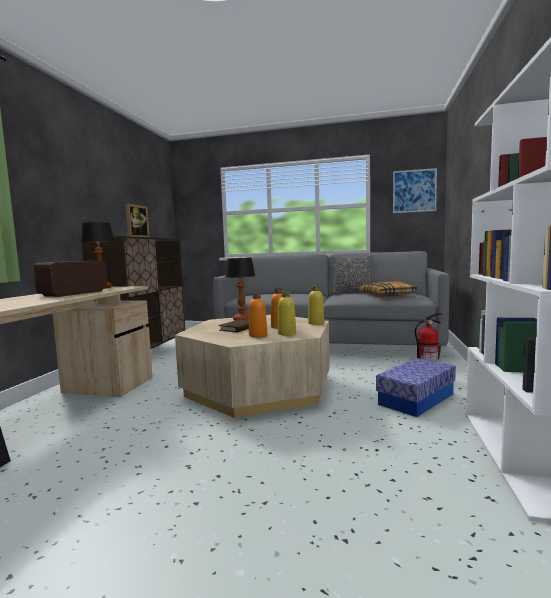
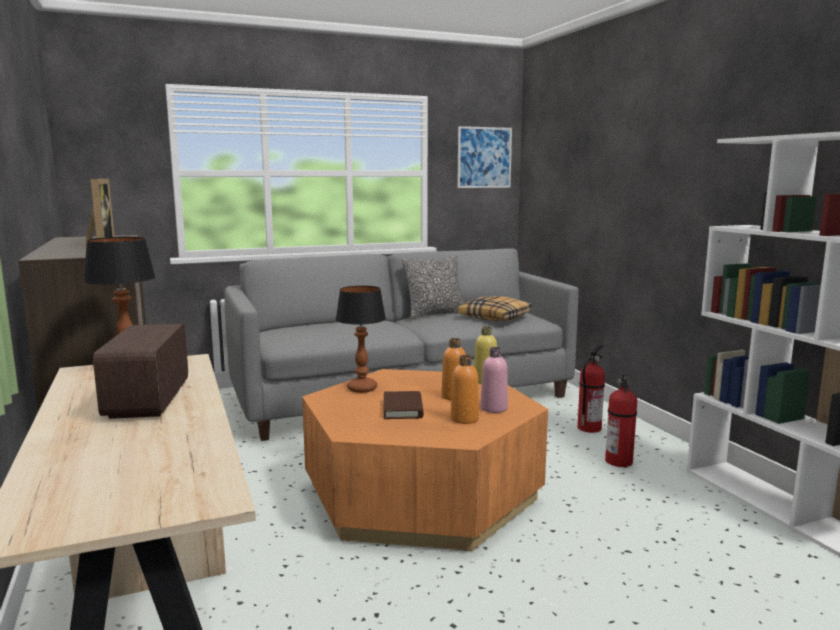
camera: 35 degrees left, 5 degrees up
beige coffee table [175,315,330,418] -> orange coffee table [302,369,548,551]
yellow bottle [278,291,296,336] -> pink bottle [481,347,508,413]
storage box [376,358,456,417] -> fire extinguisher [605,374,637,467]

